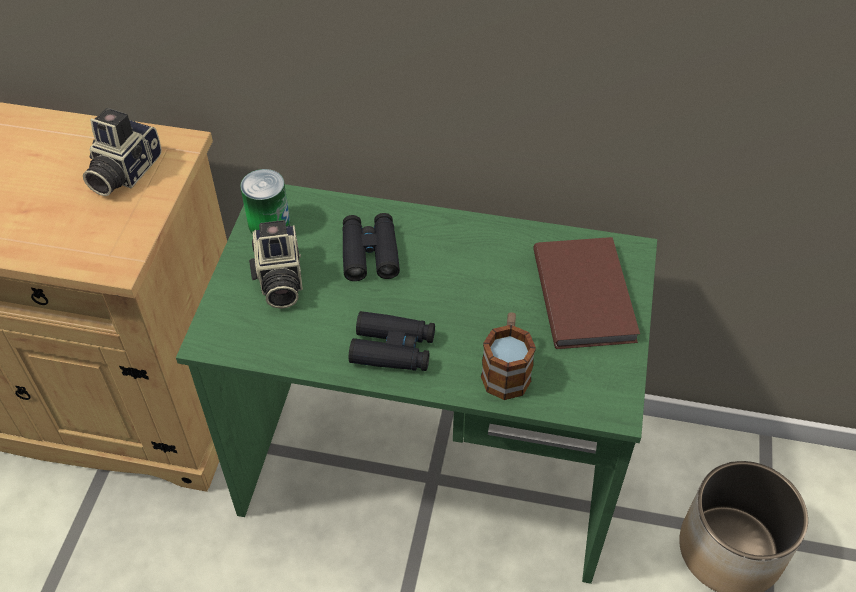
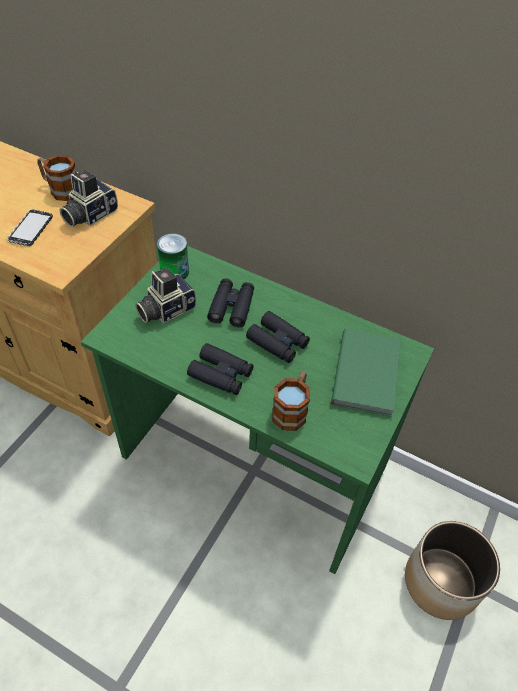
camera: 15 degrees right, 0 degrees up
camera [249,220,303,309] -> camera turned 45 degrees clockwise [135,268,196,324]
brown book [533,237,640,349] -> green book [331,329,401,417]
none -> phone [7,209,53,246]
none -> mug [37,155,77,201]
none -> black binoculars [246,311,310,363]

